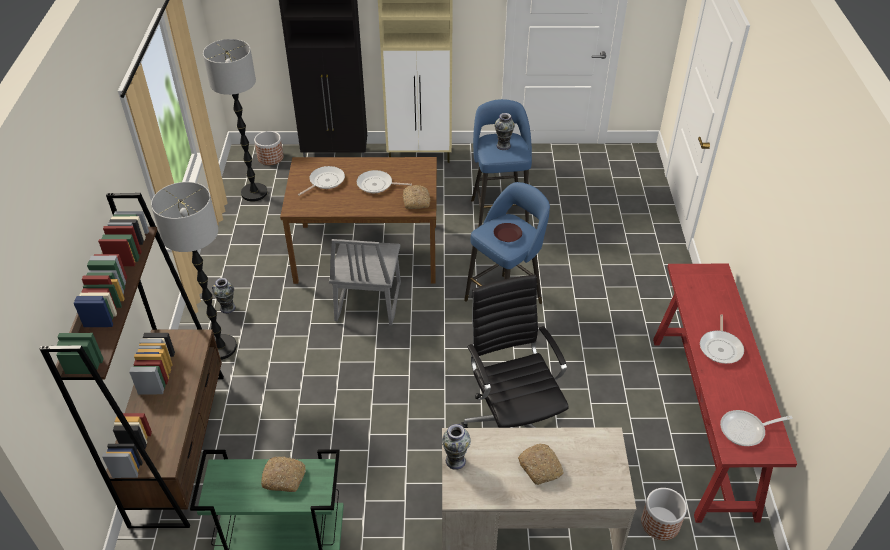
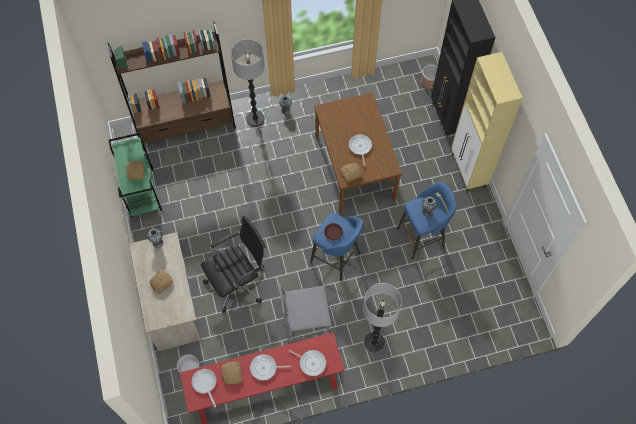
camera: 75 degrees right, 20 degrees up
floor lamp [203,39,268,202] -> floor lamp moved to [363,283,402,353]
frying pan [298,166,345,196] -> frying pan moved to [288,350,326,376]
grey chair [329,239,401,326] -> grey chair moved to [279,284,332,342]
none -> bread [221,361,242,384]

